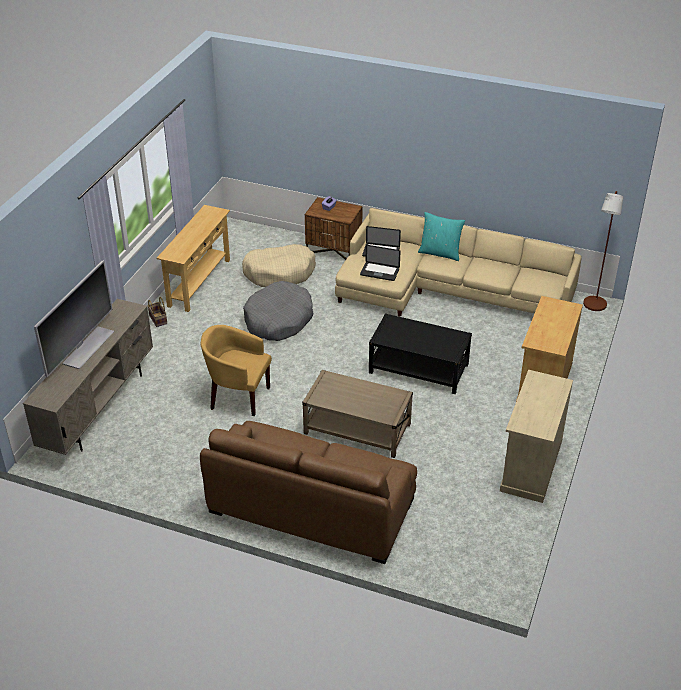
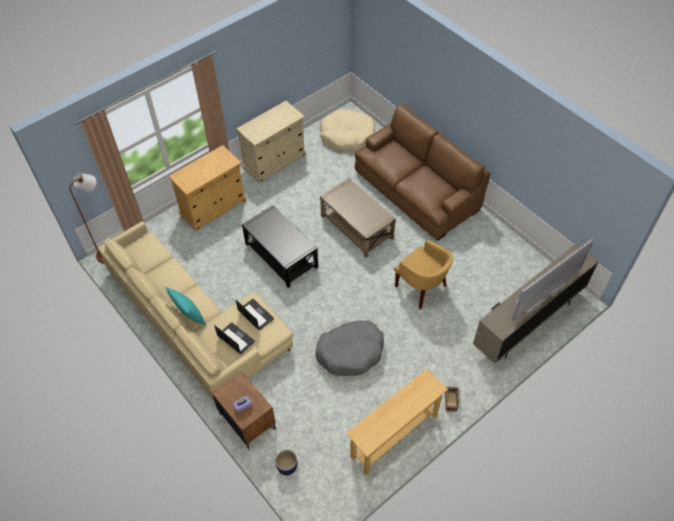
camera: 150 degrees left, 15 degrees up
beige dog bed [242,244,316,287] -> beige dog bed moved to [320,109,375,152]
none -> planter [276,450,297,475]

